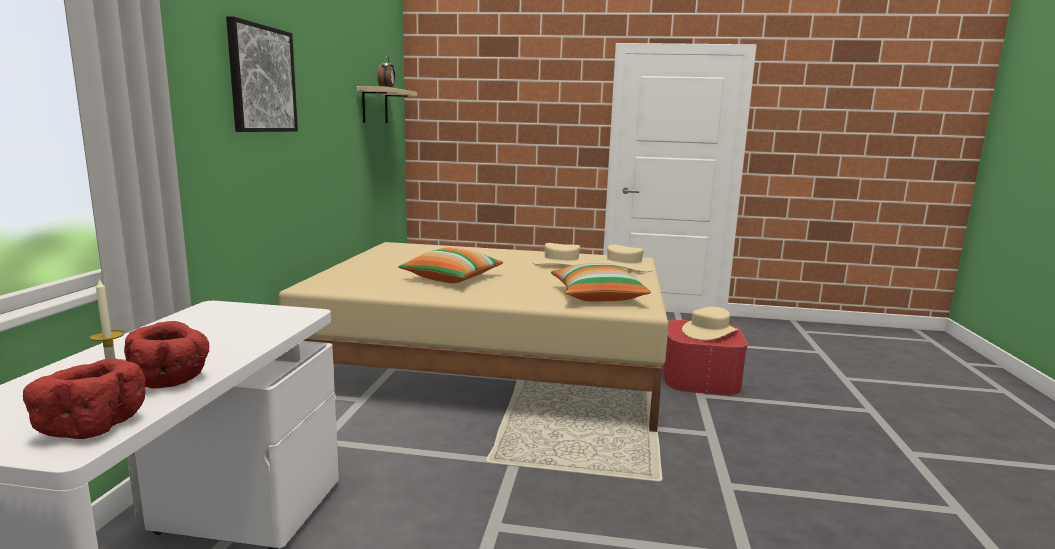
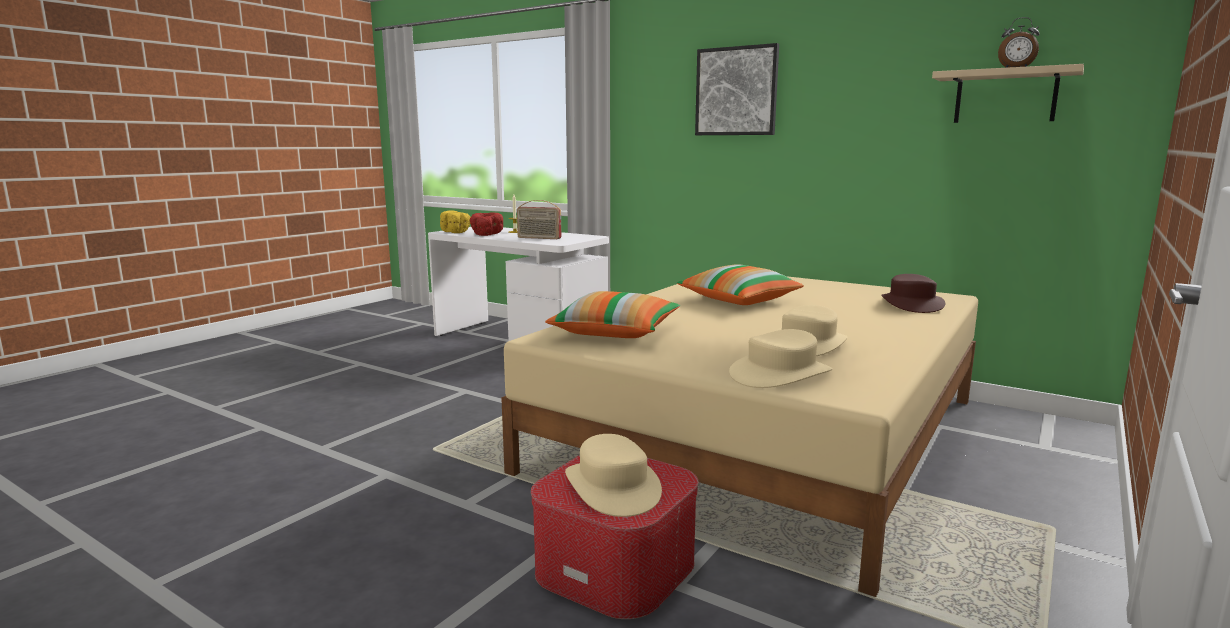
camera: 115 degrees right, 0 degrees up
red bowl [23,359,146,439] -> yellow bowl [440,210,470,233]
none -> radio [517,200,561,239]
none -> brown hat [882,274,945,313]

